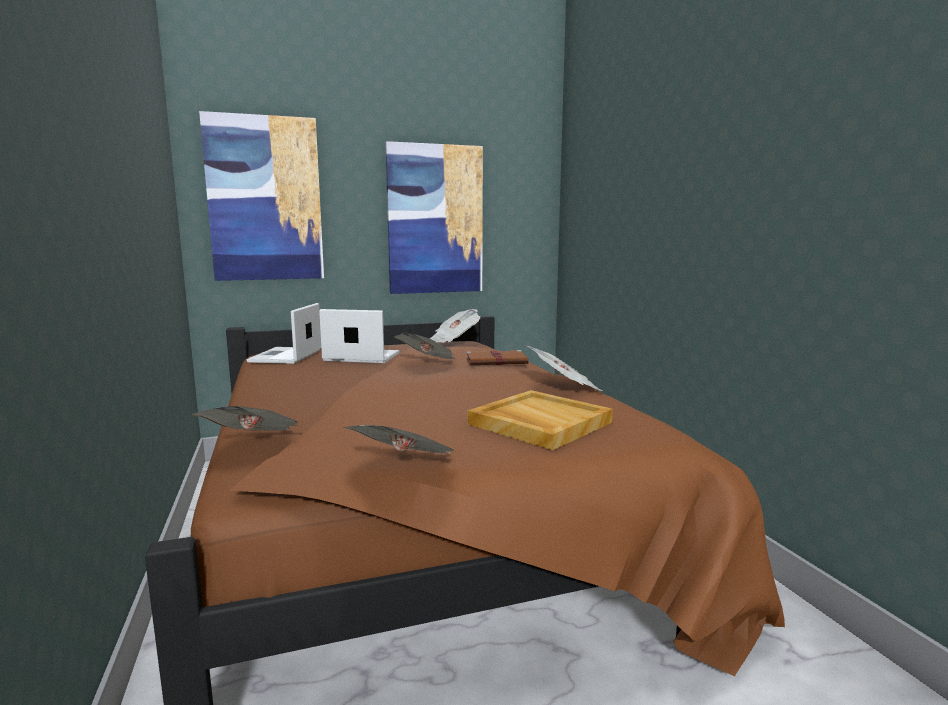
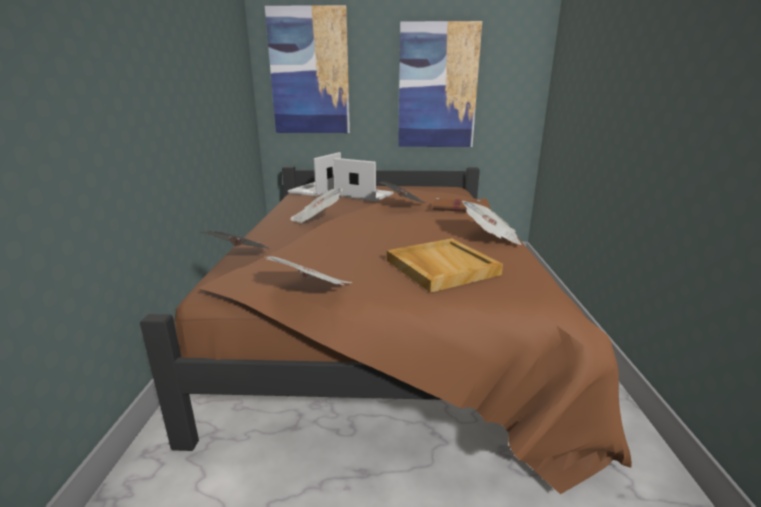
camera: 20 degrees right, 10 degrees up
newspaper [429,309,480,343] -> newspaper moved to [290,188,343,223]

